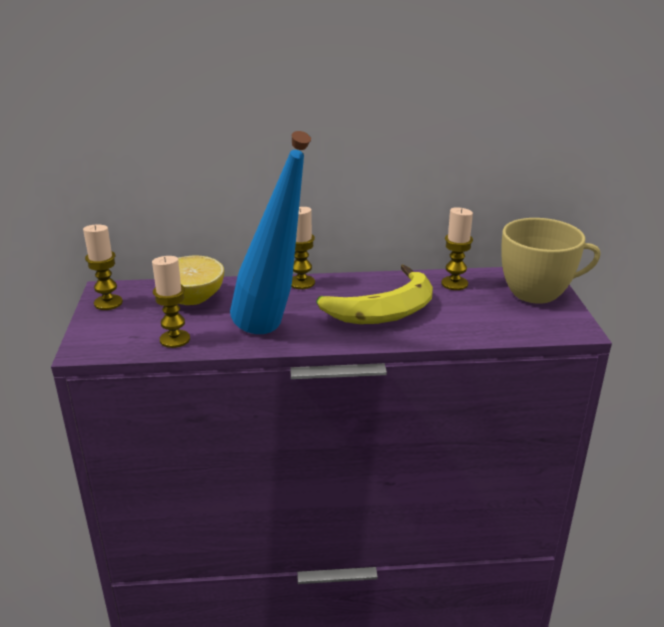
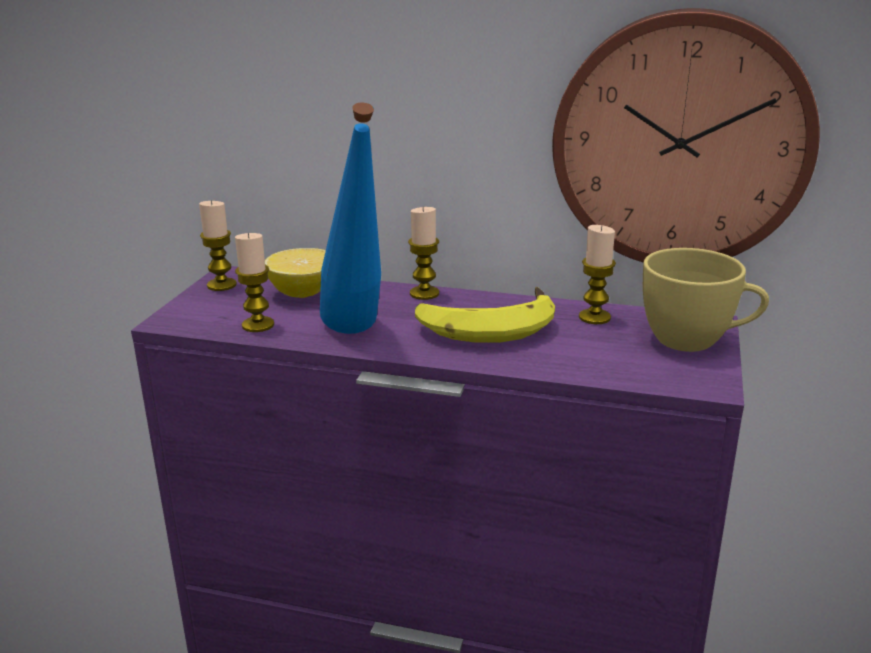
camera: 20 degrees right, 5 degrees down
none -> wall clock [552,8,820,263]

